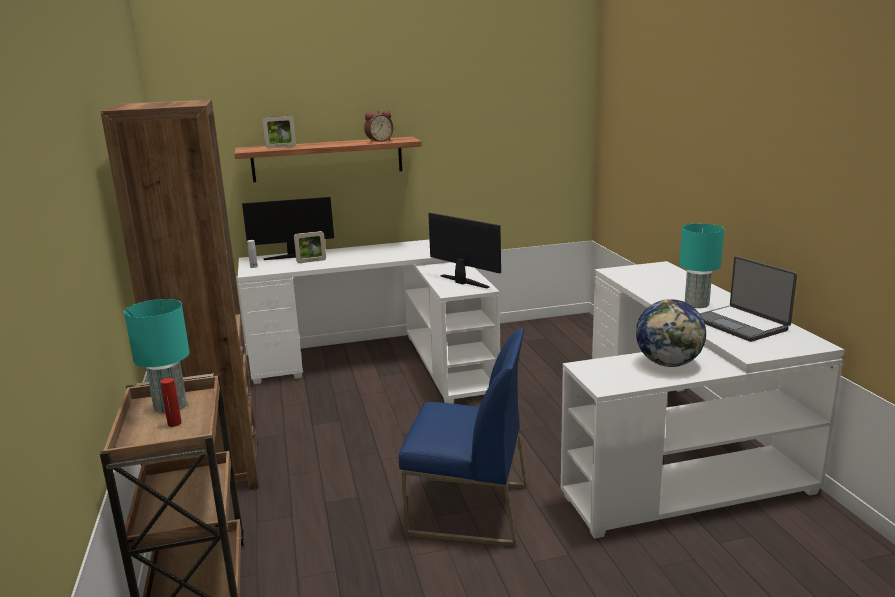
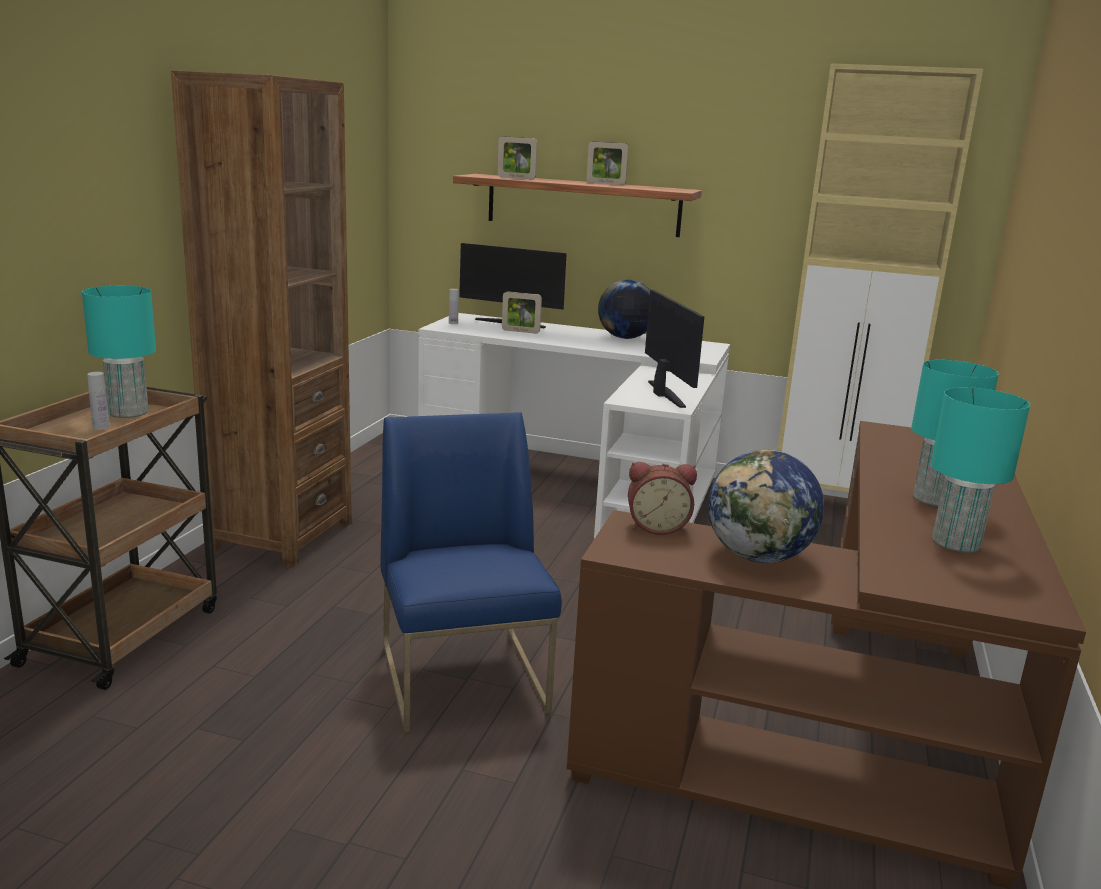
camera: 30 degrees right, 0 degrees up
red bottle [160,378,182,427] -> white bottle [87,372,110,430]
alarm clock [364,110,393,142] -> alarm clock moved to [628,462,697,535]
blue chair [399,328,527,547] -> blue chair turned 150 degrees counterclockwise [381,412,562,733]
white desk [561,261,845,539] -> brown desk [567,421,1086,889]
laptop [700,256,797,342] -> turquoise table lamp [931,387,1030,553]
none -> picture frame [586,141,629,185]
none -> globe [598,279,650,339]
none -> beige cabinet [777,63,983,492]

